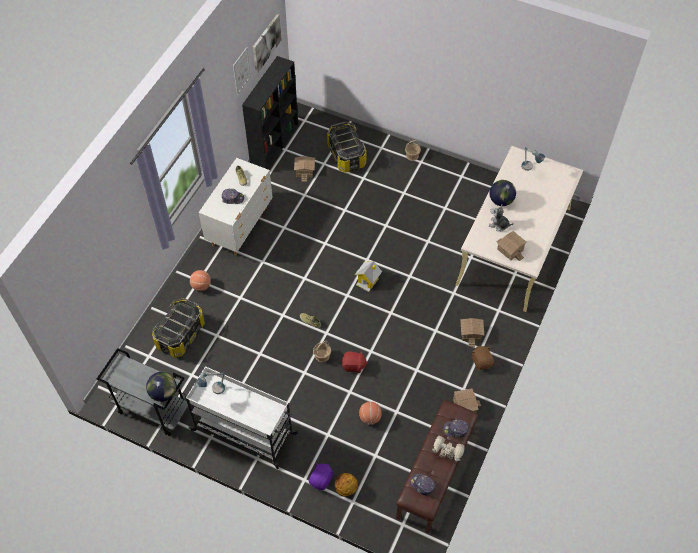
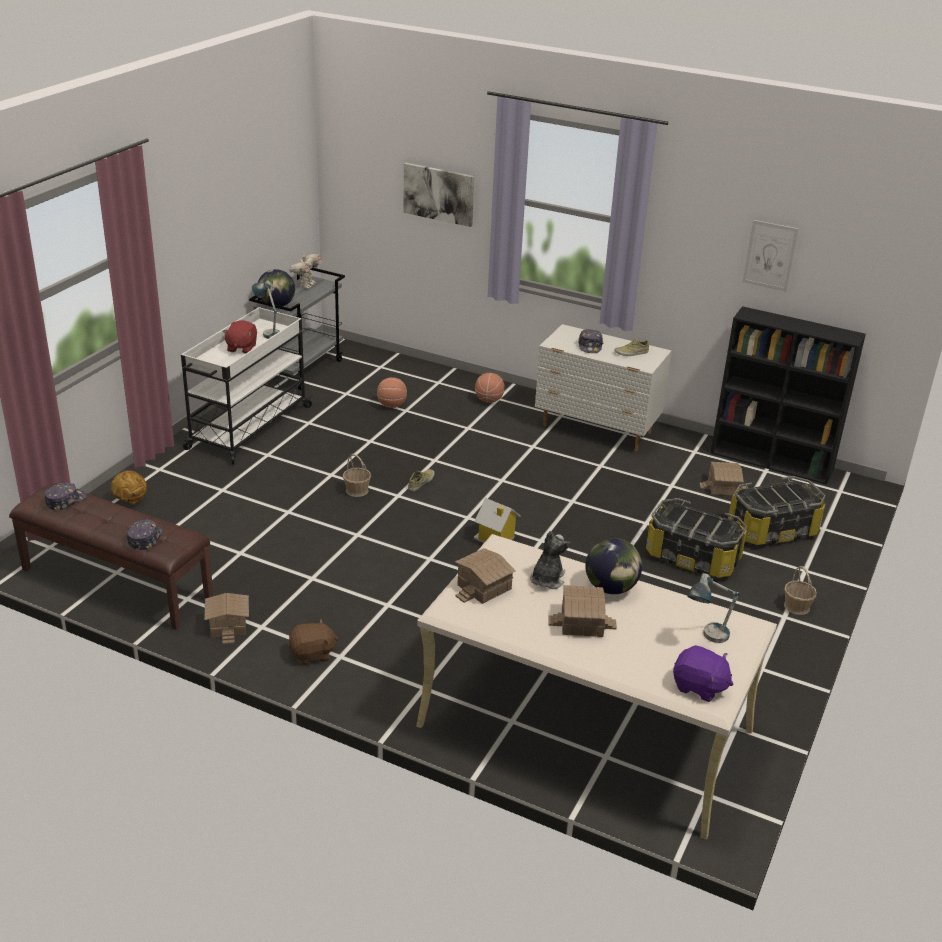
camera: 90 degrees right, 25 degrees down
storage box [152,298,205,358] -> storage box moved to [646,498,747,578]
picture [253,14,282,73] -> picture moved to [403,163,474,227]
purple plush toy [309,463,334,490] -> purple plush toy moved to [673,645,734,702]
red plush toy [341,351,368,373] -> red plush toy moved to [223,320,257,354]
basketball [359,402,382,425] -> basketball moved to [377,377,407,408]
toy robot [432,436,465,461] -> toy robot moved to [288,254,322,289]
toy house [460,318,484,347] -> toy house moved to [548,585,617,637]

